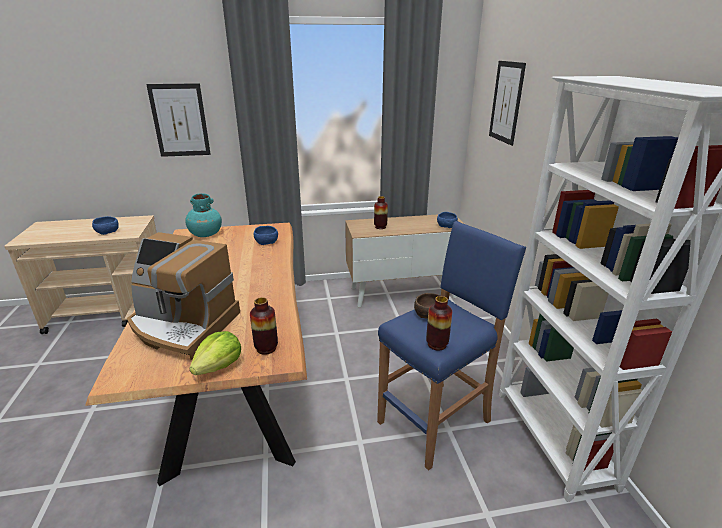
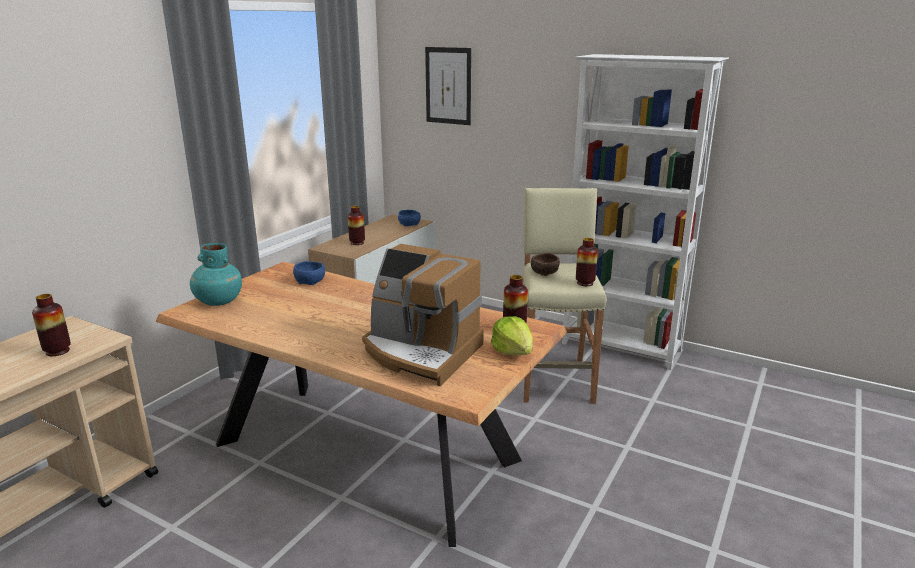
camera: 50 degrees left, 5 degrees down
blue bowl [92,216,119,235] -> vase [32,294,71,356]
coffee machine [127,232,240,360] -> coffee machine turned 60 degrees clockwise [362,244,484,386]
picture [146,83,211,157] -> none
blue stool [377,221,526,471] -> beige stool [523,188,607,404]

